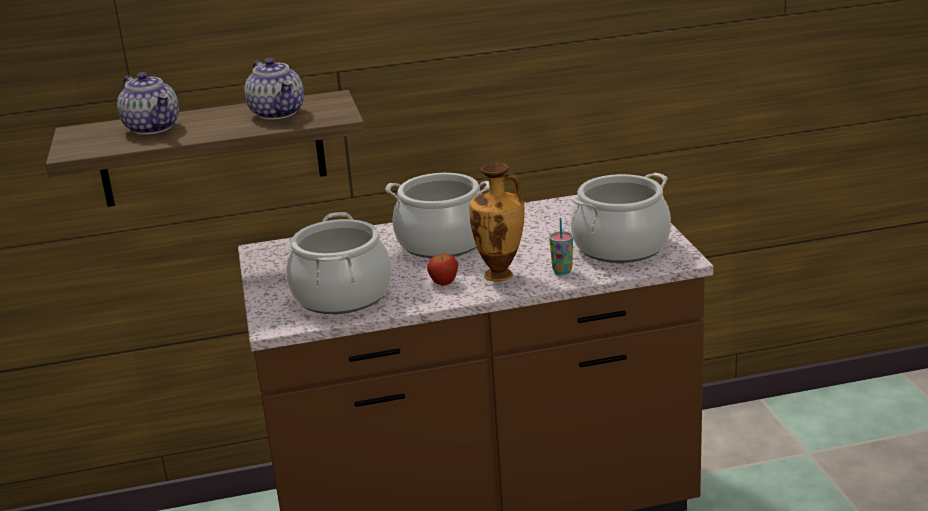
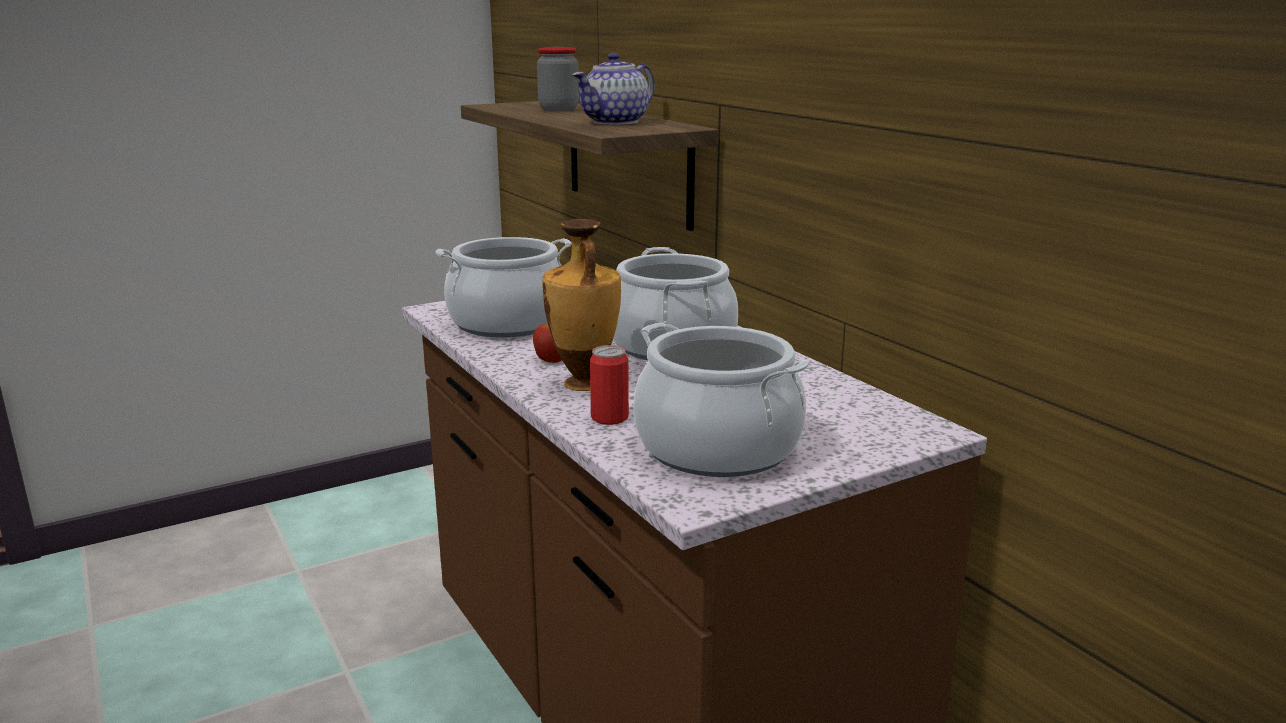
camera: 70 degrees right, 5 degrees down
teapot [117,72,179,135] -> jar [537,47,579,111]
cup [549,218,573,275] -> can [590,345,629,425]

